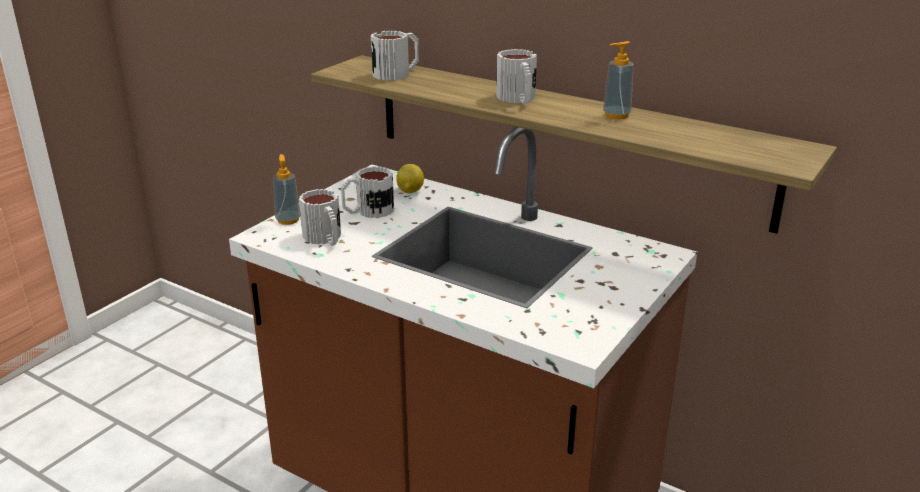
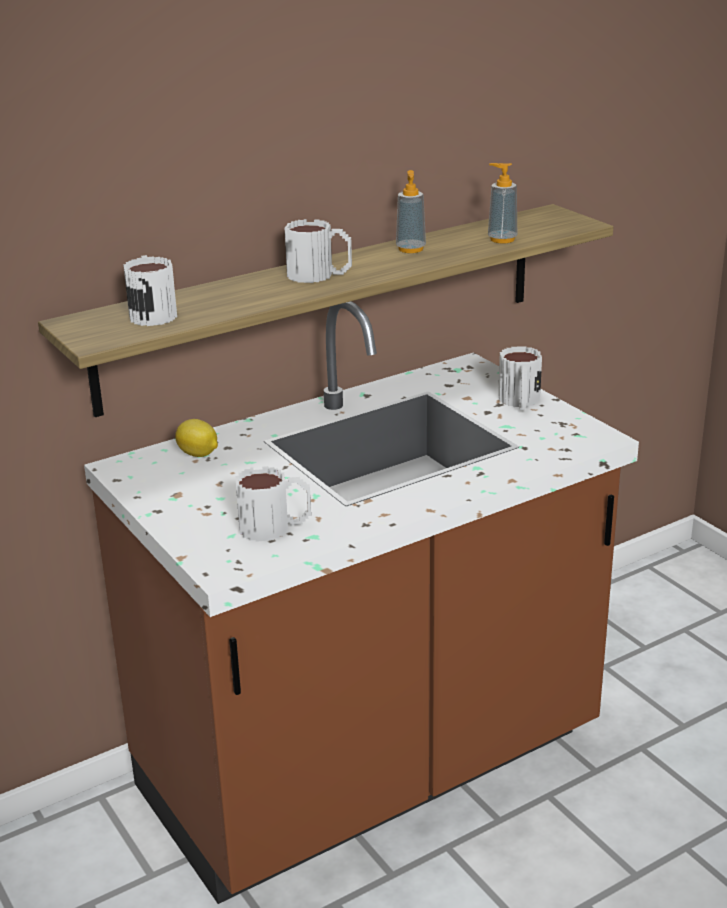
camera: 65 degrees left, 0 degrees up
soap dispenser [273,154,300,225] -> soap dispenser moved to [488,163,517,243]
mug [341,166,394,218] -> mug moved to [498,346,542,410]

